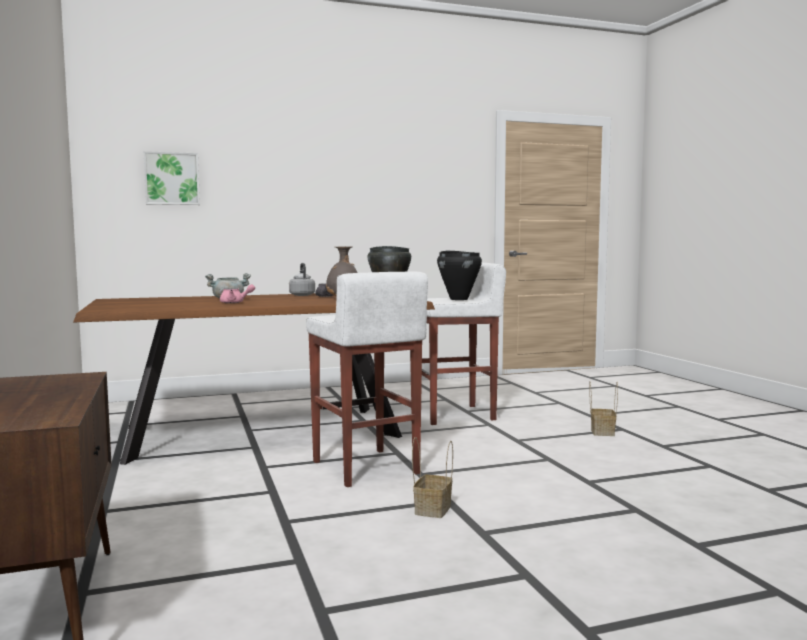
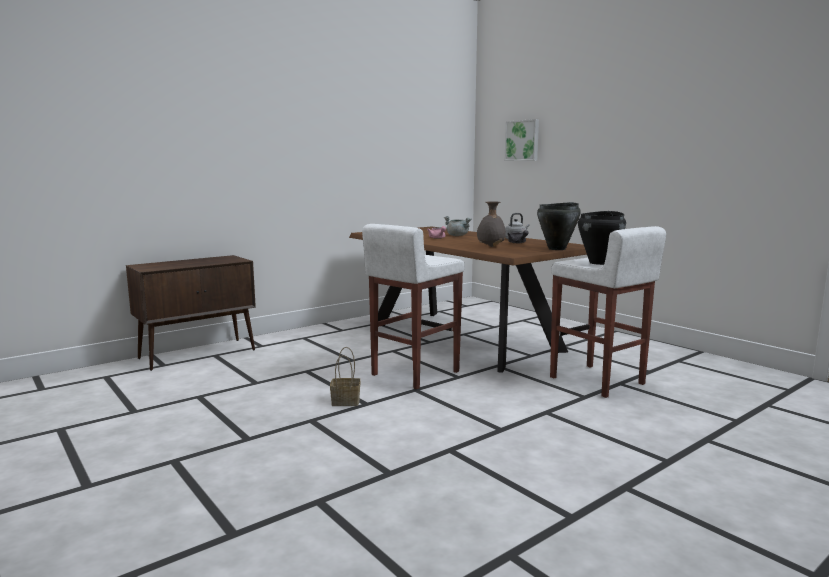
camera: 70 degrees right, 5 degrees up
basket [589,382,618,436] -> none

